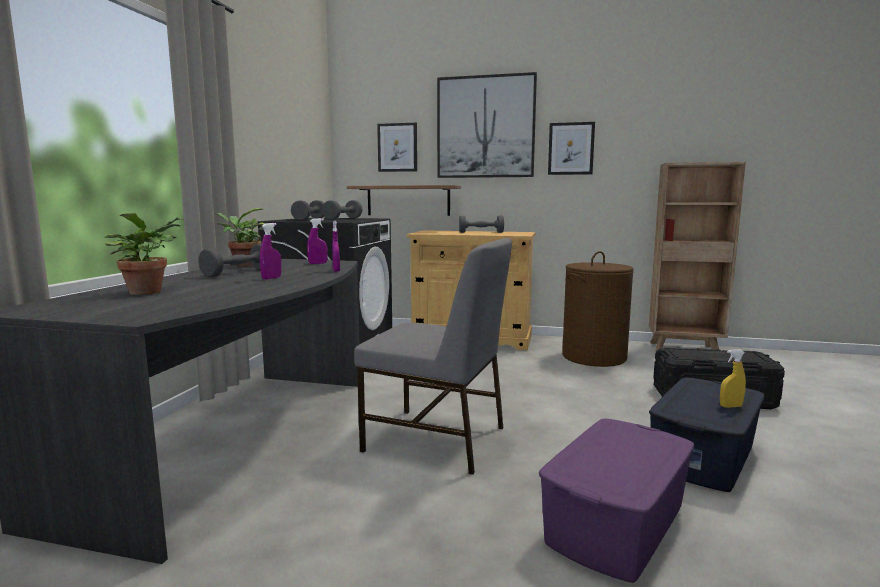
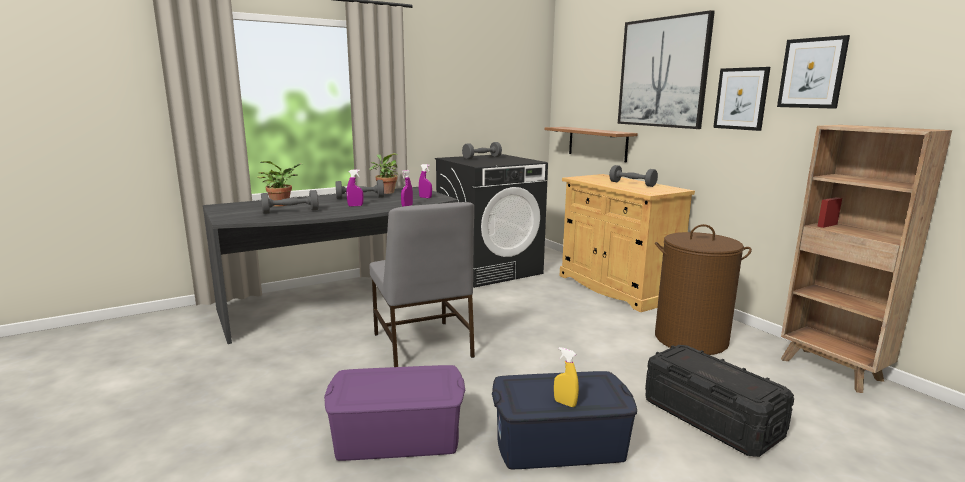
camera: 45 degrees right, 5 degrees up
grey dumbbell [322,200,363,220] -> grey dumbbell moved to [261,190,319,214]
picture [377,123,417,172] -> picture moved to [777,35,850,109]

